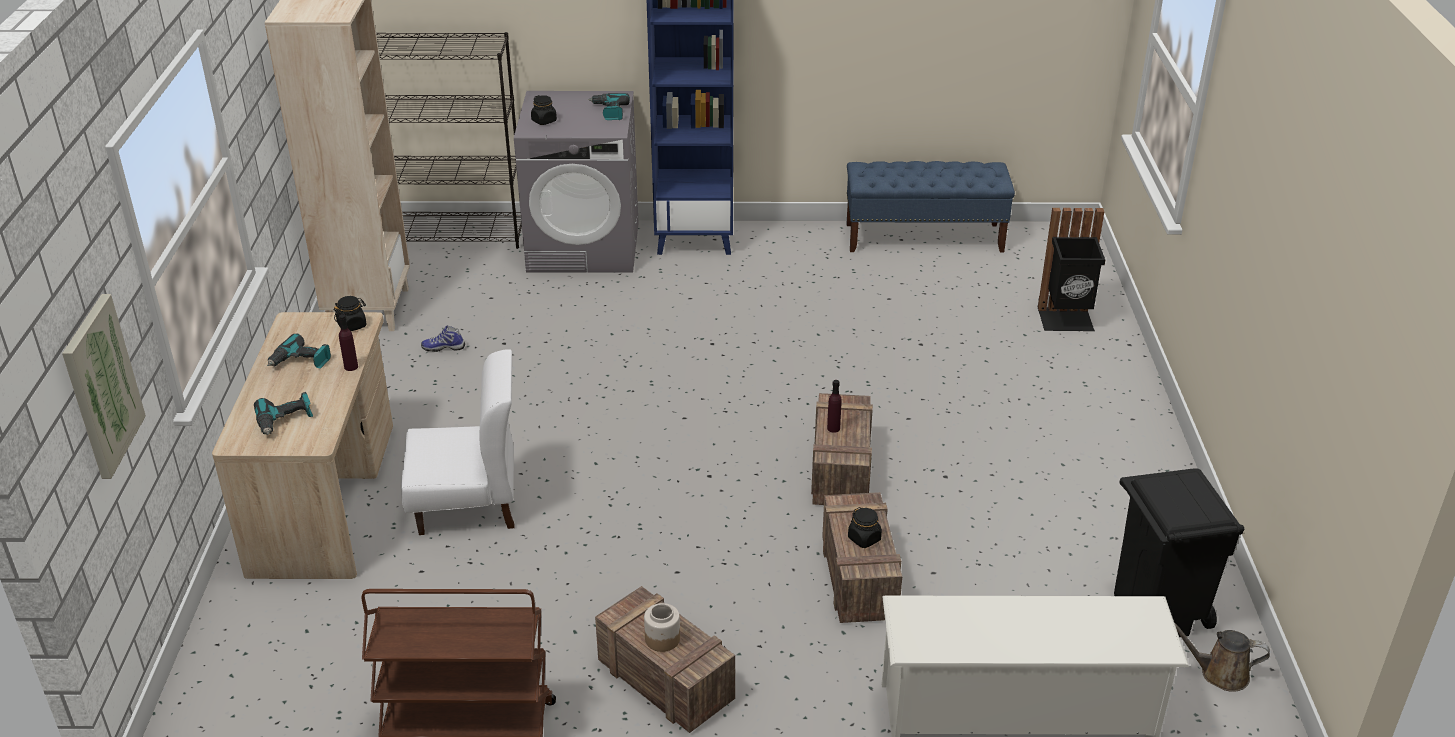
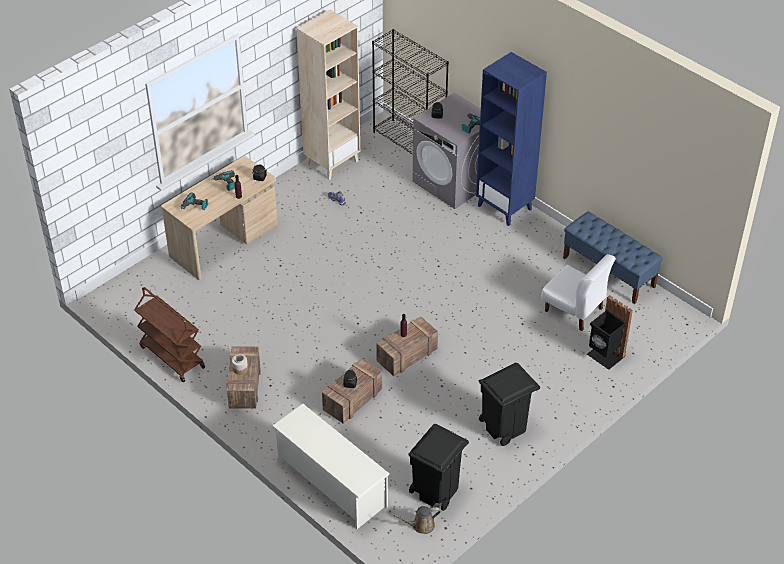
camera: 45 degrees right, 10 degrees up
picture [62,294,146,479] -> none
white chair [401,349,515,535] -> white chair moved to [541,254,616,331]
brown watering can [1175,624,1270,692] -> brown watering can turned 75 degrees counterclockwise [394,506,440,534]
none -> black trash can [479,363,540,446]

